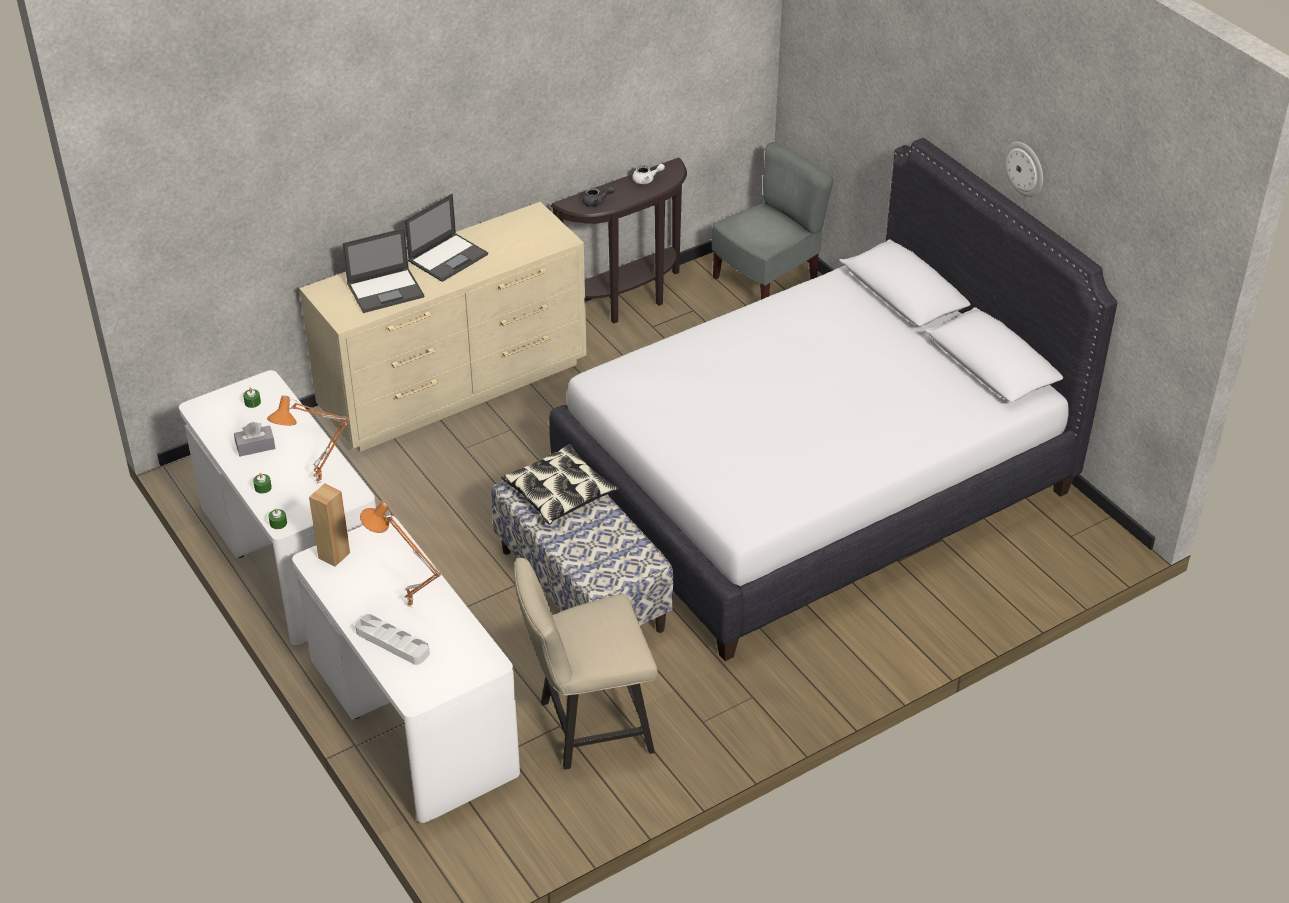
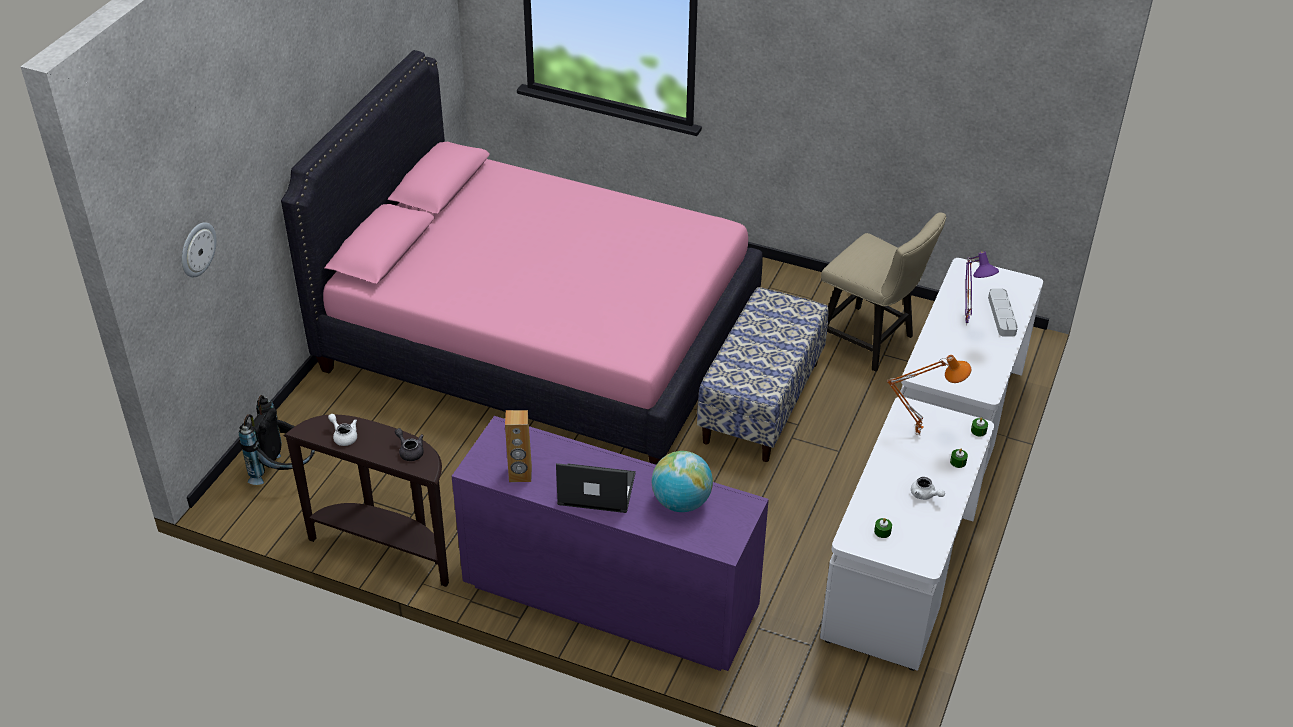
camera: 125 degrees left, 0 degrees up
grey tissue box [234,422,275,456] -> white teapot [911,477,945,500]
beige dresser [299,202,587,452] -> purple dresser [452,416,769,671]
brown speaker [309,483,350,567] -> brown speaker moved to [505,410,532,482]
laptop [342,228,424,313] -> globe [652,451,713,512]
orange table lamp [360,501,441,607] -> purple table lamp [965,251,999,325]
pillow [501,444,618,525] -> none
white bed [549,138,1118,661] -> pink bed [281,50,763,465]
grey chair [712,142,833,300] -> black backpack [239,395,315,485]
wall clock [1004,141,1043,197] -> wall clock moved to [182,222,217,277]

